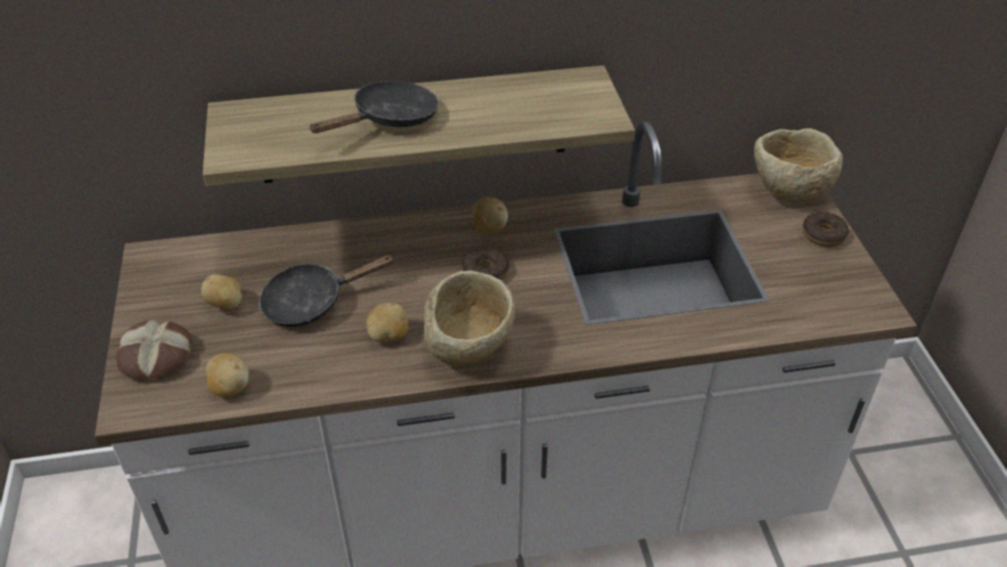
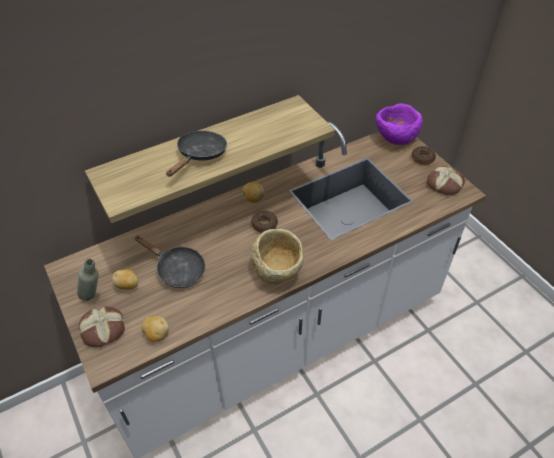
camera: 20 degrees left, 5 degrees up
black frying pan [259,255,396,327] -> black frying pan turned 105 degrees counterclockwise [134,235,205,288]
potato [366,303,408,343] -> none
beige bowl [754,128,843,203] -> purple bowl [376,103,423,145]
none -> grey bottle [77,259,99,301]
none -> bread [427,166,465,195]

